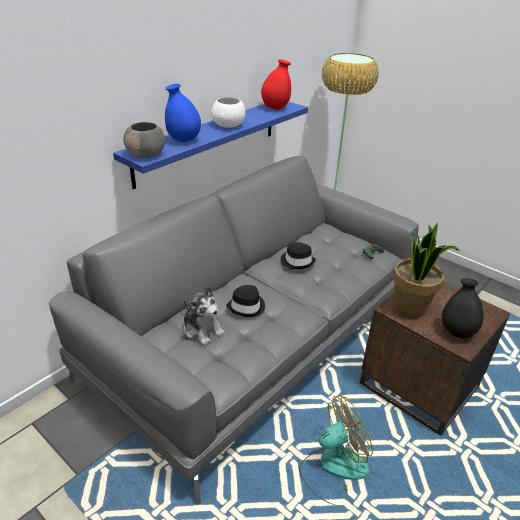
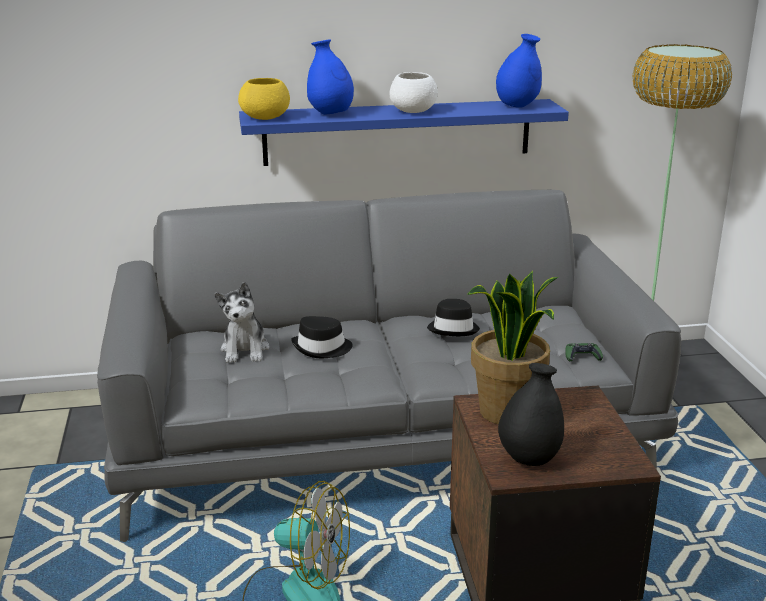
camera: 40 degrees right, 10 degrees down
grey bowl [123,122,165,158] -> yellow bowl [238,78,290,120]
red vase [261,59,291,110] -> blue vase [496,34,542,108]

